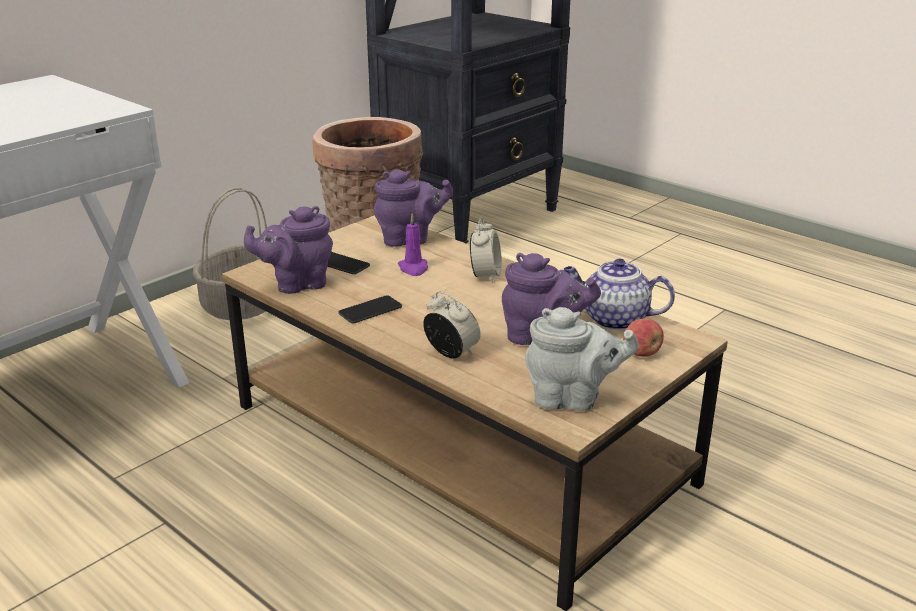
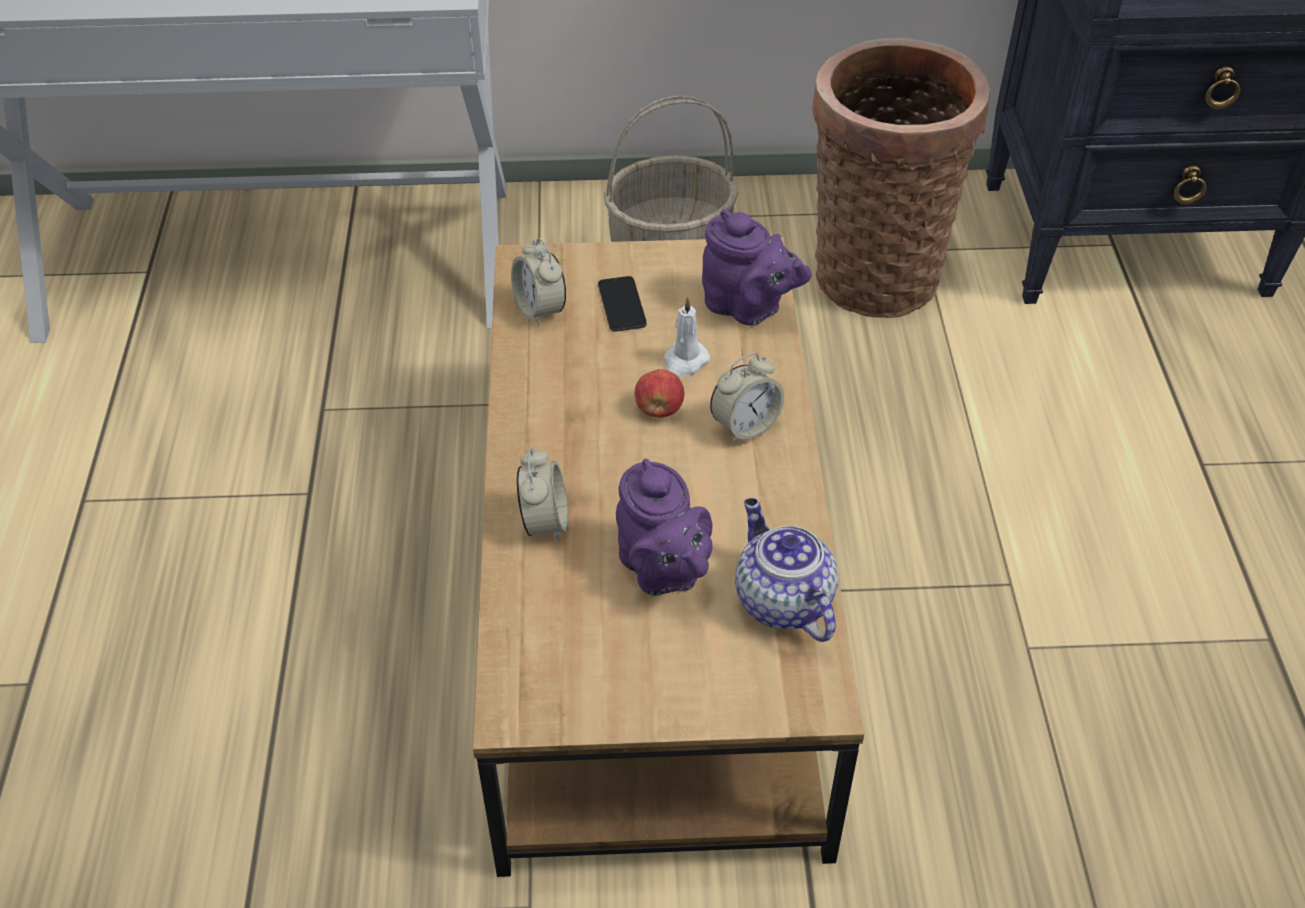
camera: 45 degrees right, 20 degrees up
purple teapot [244,206,333,294] -> alarm clock [511,238,566,326]
phone [338,295,402,323] -> none
purple candle [398,213,428,276] -> white candle [663,297,710,378]
grey teapot [525,307,639,411] -> none
apple [623,318,664,357] -> apple moved to [635,369,684,418]

